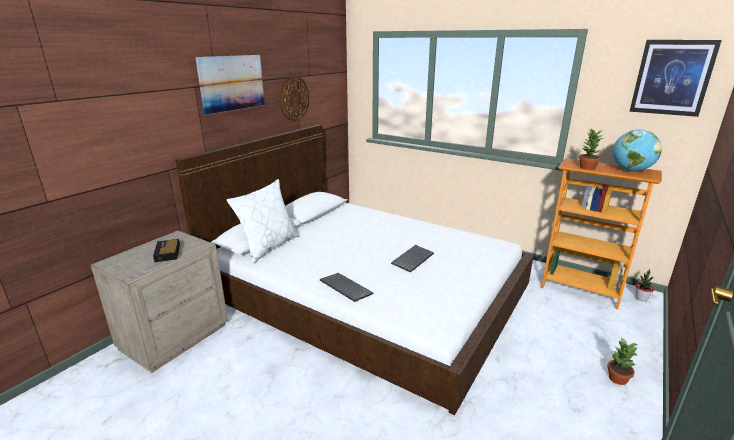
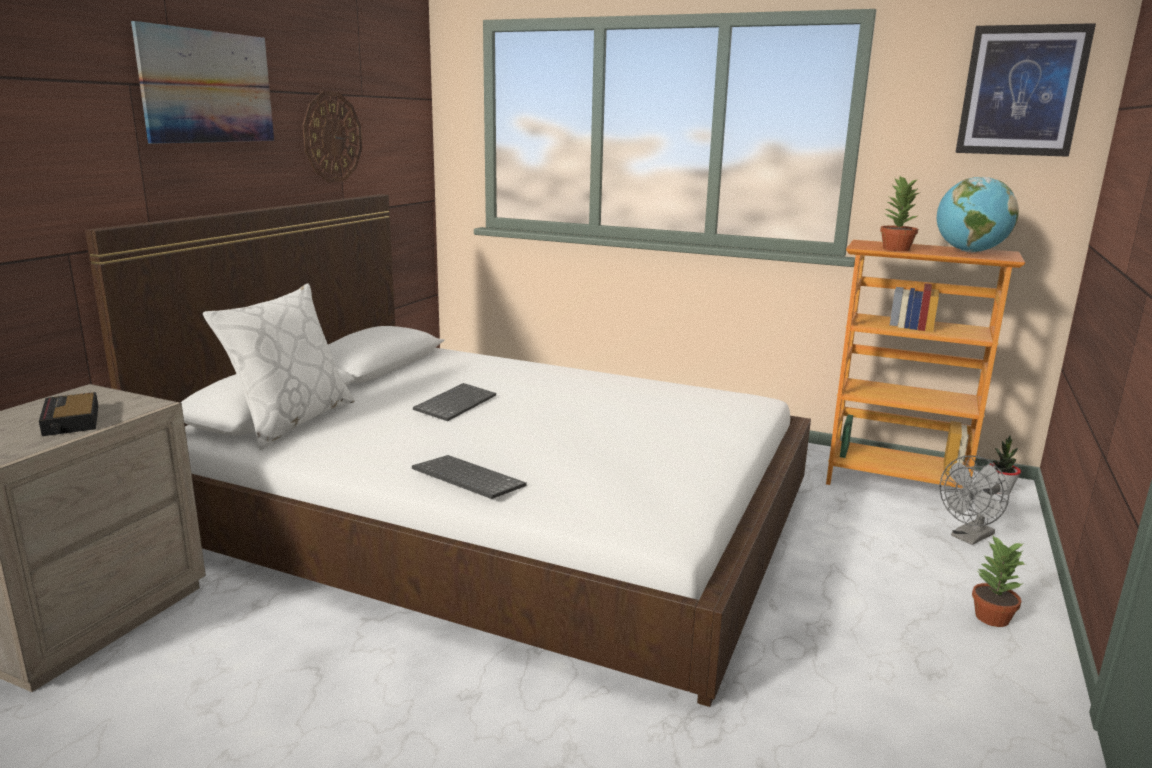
camera: 10 degrees left, 5 degrees down
keyboard [391,245,434,273] -> keyboard moved to [413,383,496,421]
none -> grey fan [940,455,1009,545]

